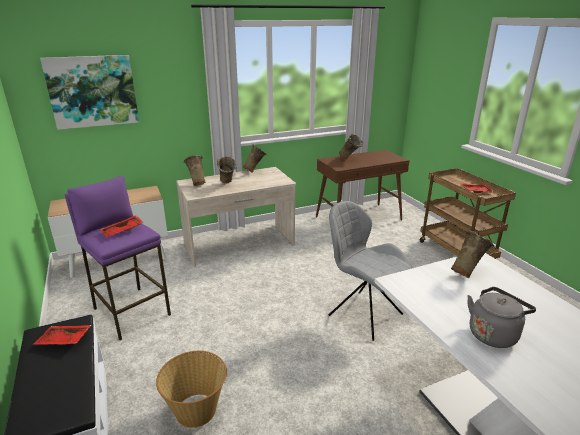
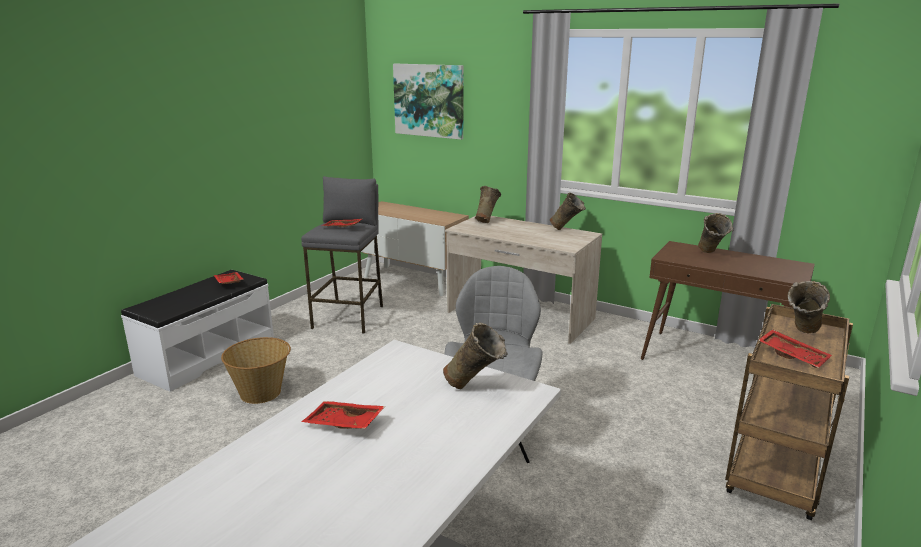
camera: 55 degrees right, 5 degrees down
purple stool [65,175,171,340] -> grey stool [301,176,383,333]
beige vase [217,156,237,184] -> beige vase moved to [788,281,830,333]
grey kettle [468,287,536,348] -> red tray [301,401,385,429]

